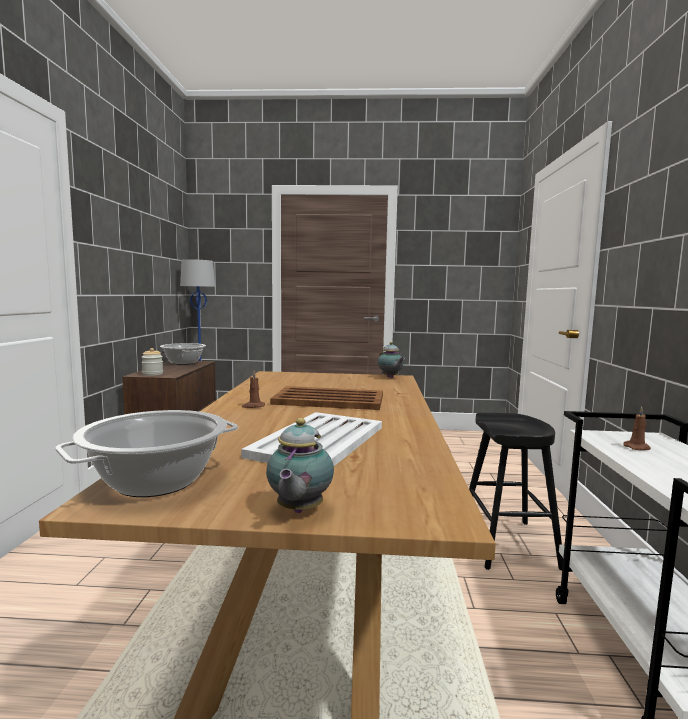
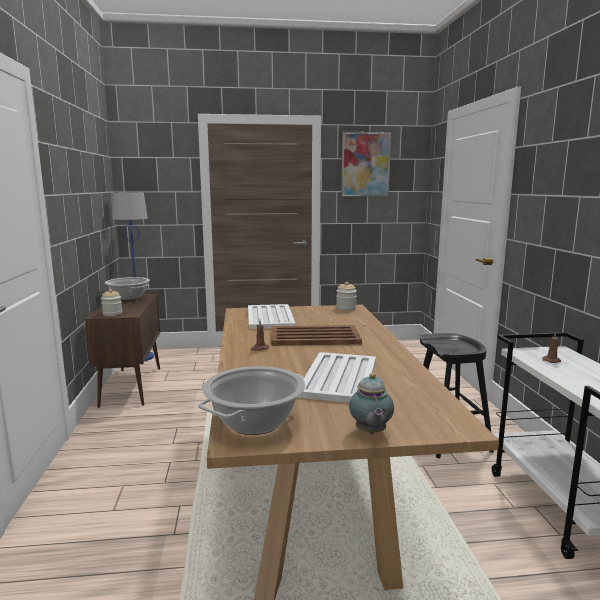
camera: 10 degrees left, 5 degrees up
teapot [378,342,405,378] -> jar [336,282,357,311]
none -> white tray [248,304,295,329]
none -> picture [341,132,391,196]

